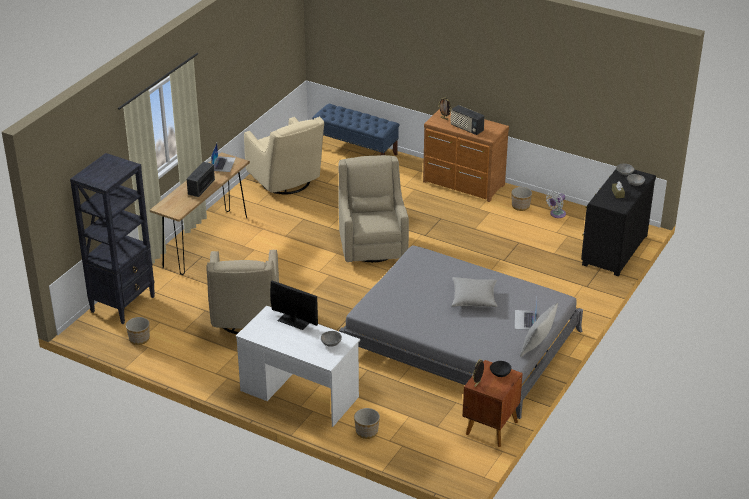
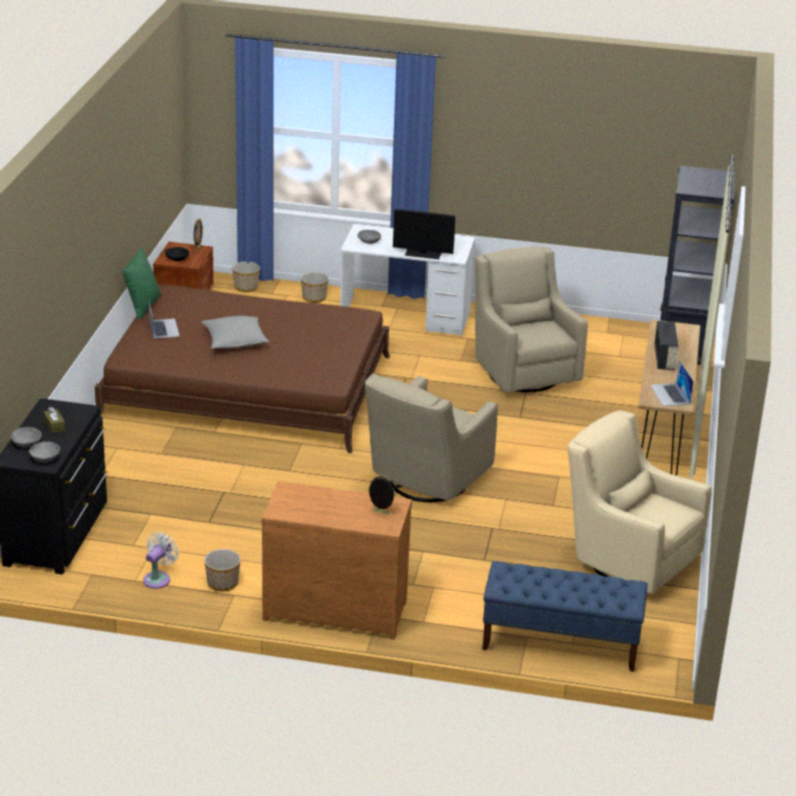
camera: 160 degrees right, 5 degrees down
planter [126,317,150,345] -> planter moved to [232,262,260,292]
beige armchair [338,155,409,263] -> beige armchair turned 60 degrees clockwise [365,373,498,502]
grey bed [339,245,583,419] -> brown bed [95,284,390,453]
radio [450,105,485,135] -> none
grey pillow [520,303,558,357] -> green pillow [122,247,161,320]

